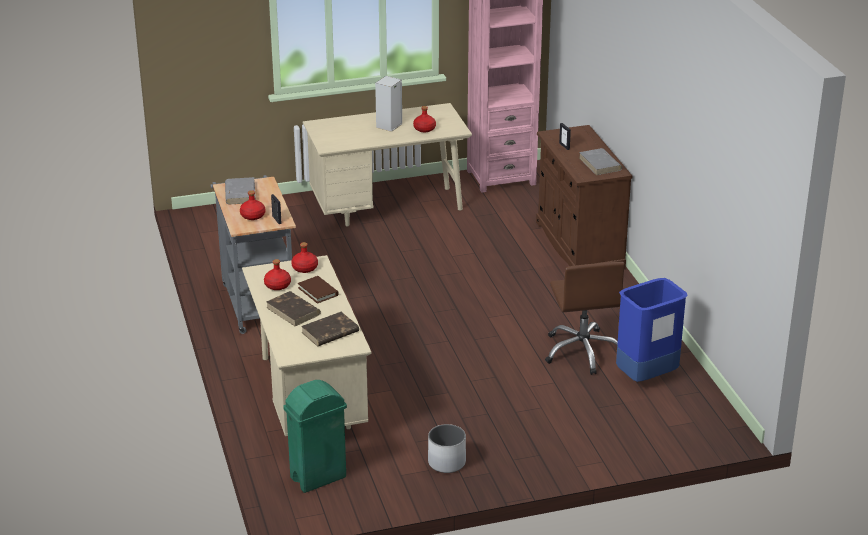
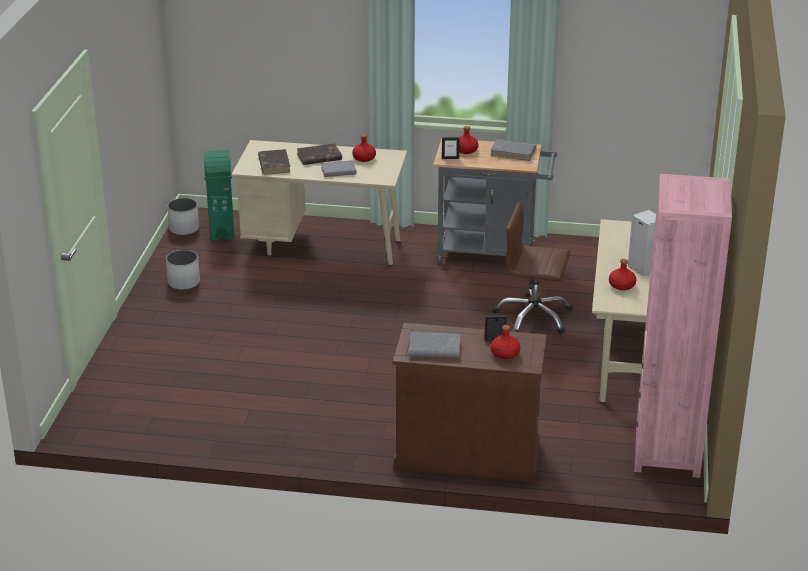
camera: 115 degrees right, 0 degrees up
red bottle [291,242,318,273] -> red bottle moved to [491,325,520,359]
brown book [298,276,339,304] -> grey book [321,160,356,177]
brown office chair [545,262,625,375] -> brown office chair moved to [493,202,573,335]
blue trash can [616,278,688,382] -> none
none -> white planter [167,198,199,235]

